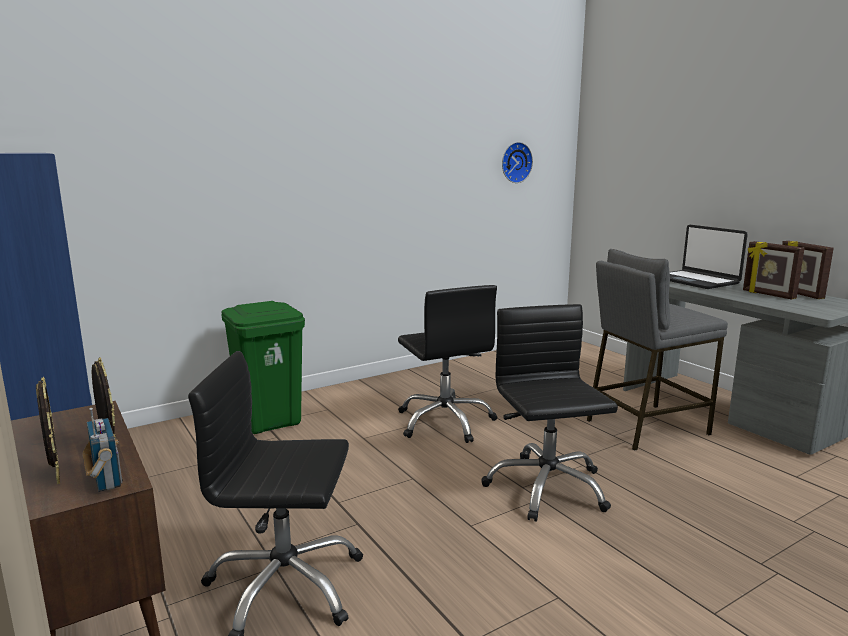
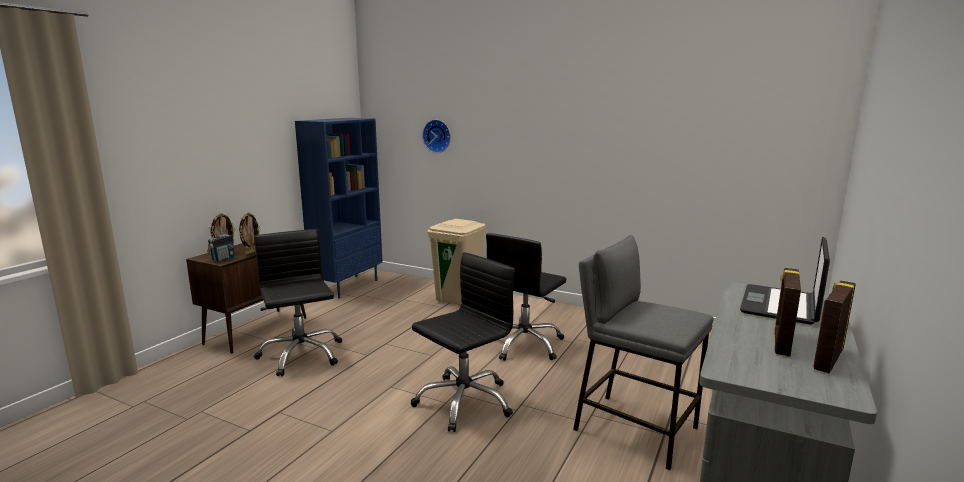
camera: 60 degrees right, 0 degrees up
green trash can [221,301,305,434] -> beige trash can [427,219,486,306]
wall clock [502,142,533,183] -> wall clock moved to [422,119,451,153]

